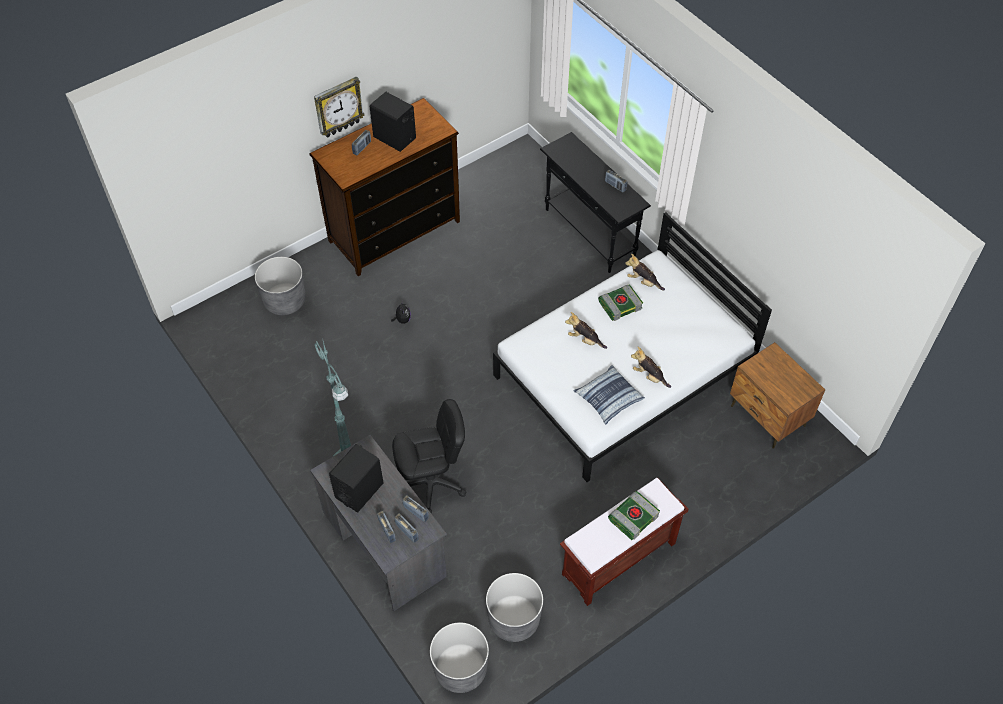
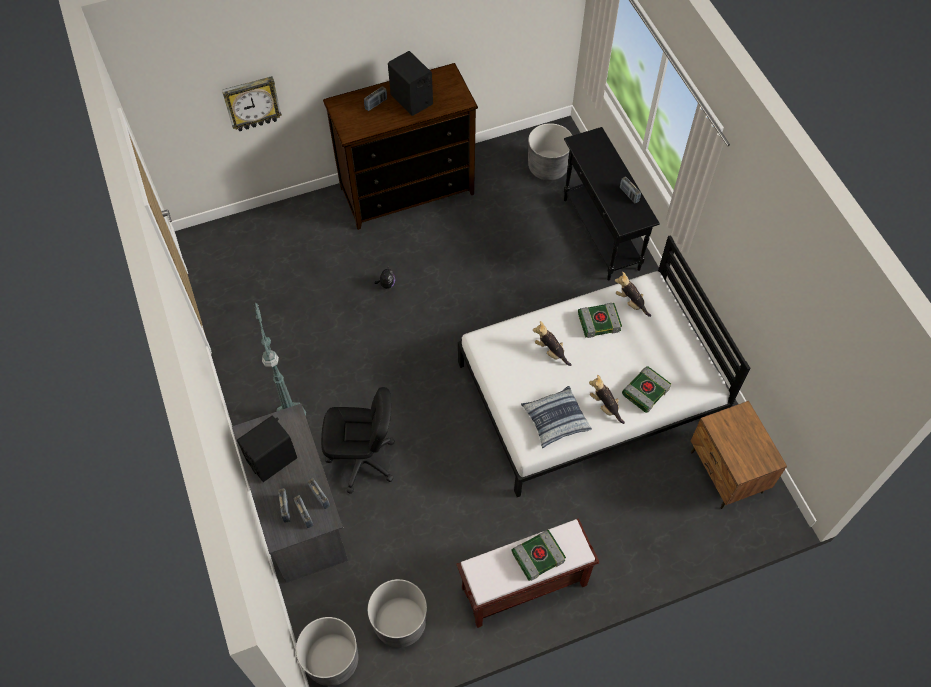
camera: 15 degrees right, 5 degrees up
grey planter [255,257,306,315] -> grey planter moved to [528,123,572,181]
wall clock [314,76,365,138] -> wall clock moved to [222,76,282,131]
none -> book [622,366,671,413]

